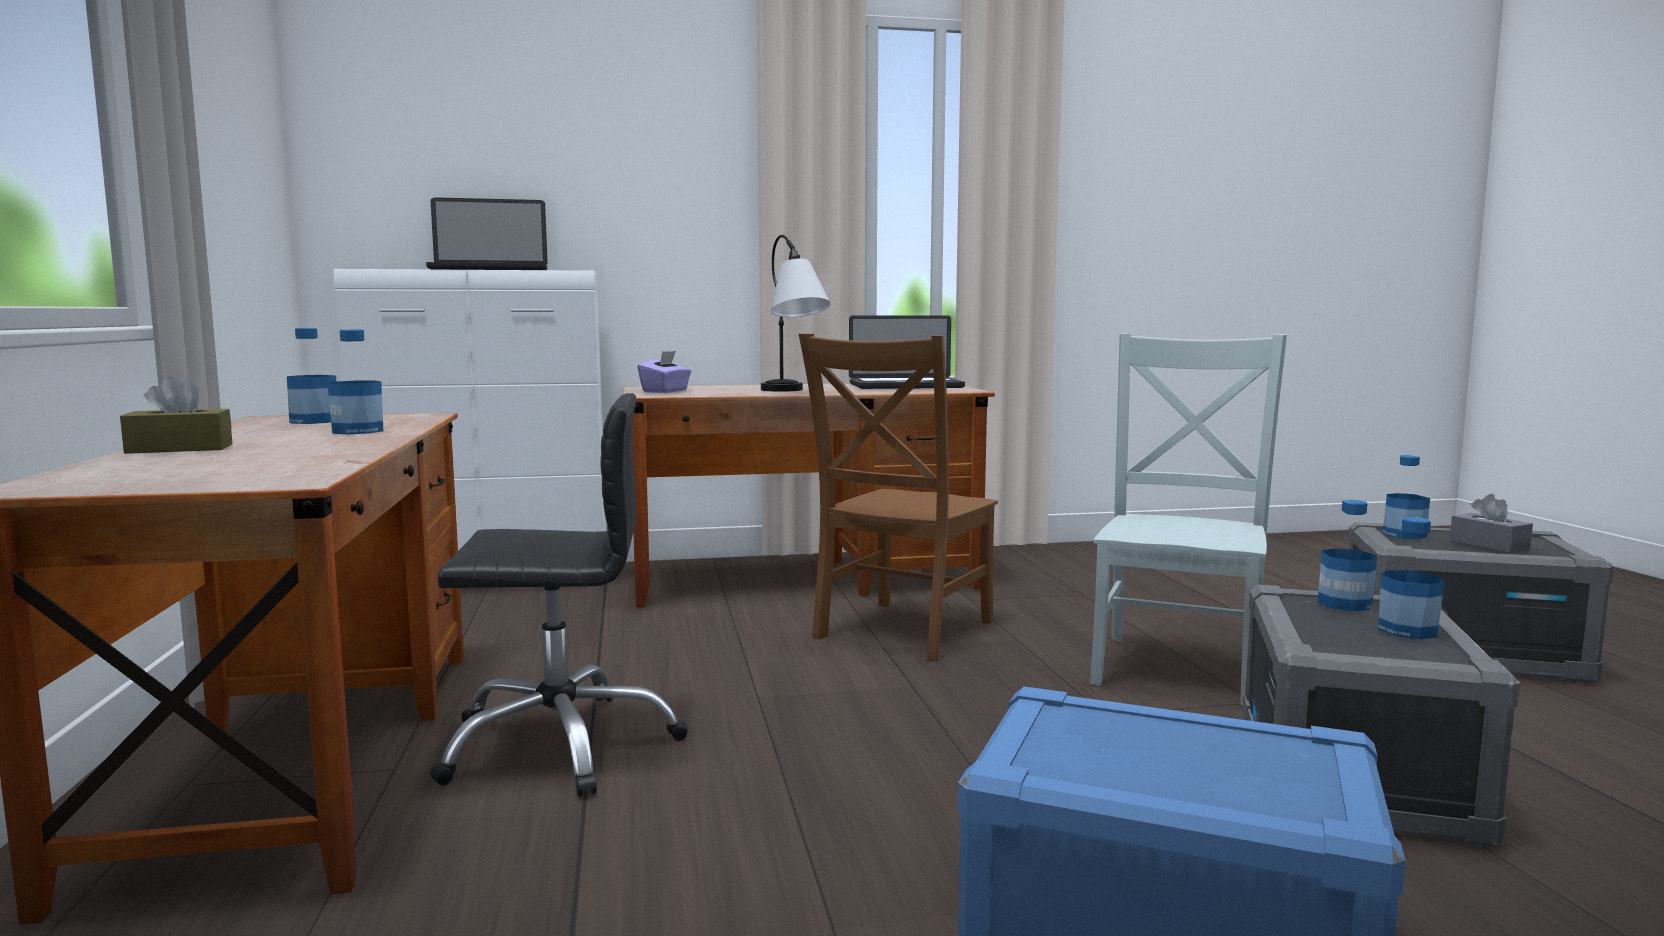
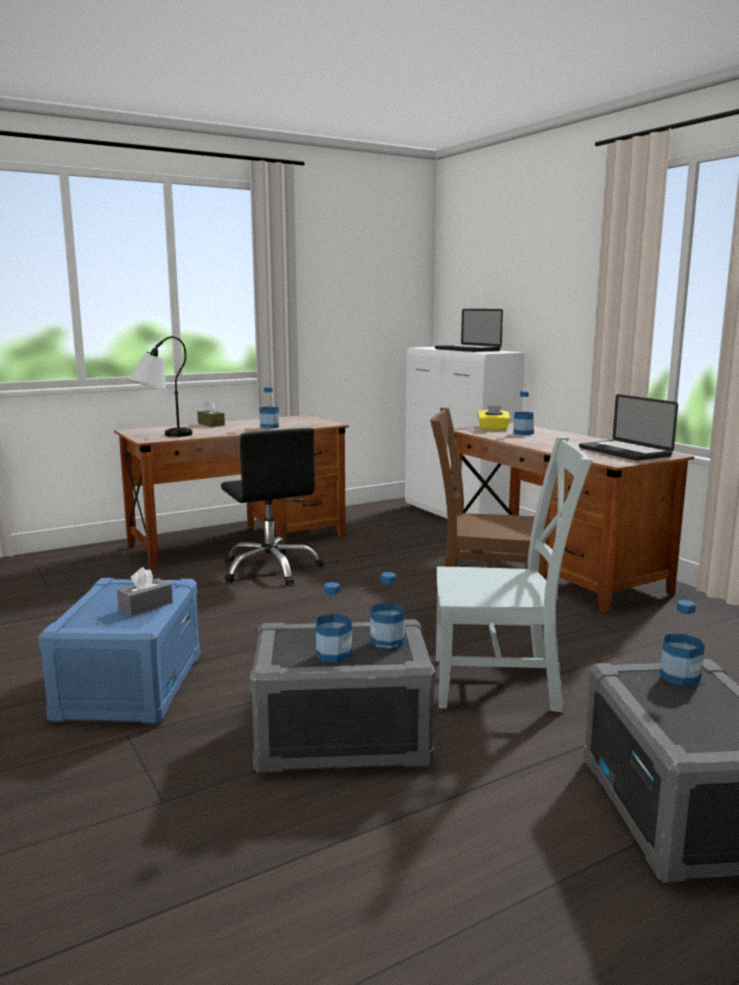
camera: 70 degrees right, 5 degrees up
bottle [287,328,336,424] -> bottle moved to [513,391,534,435]
purple tissue box [637,351,692,393] -> yellow tissue box [478,406,510,431]
table lamp [761,235,830,392] -> table lamp moved to [128,336,192,437]
grey tissue box [1450,494,1533,553] -> grey tissue box moved to [117,567,173,616]

